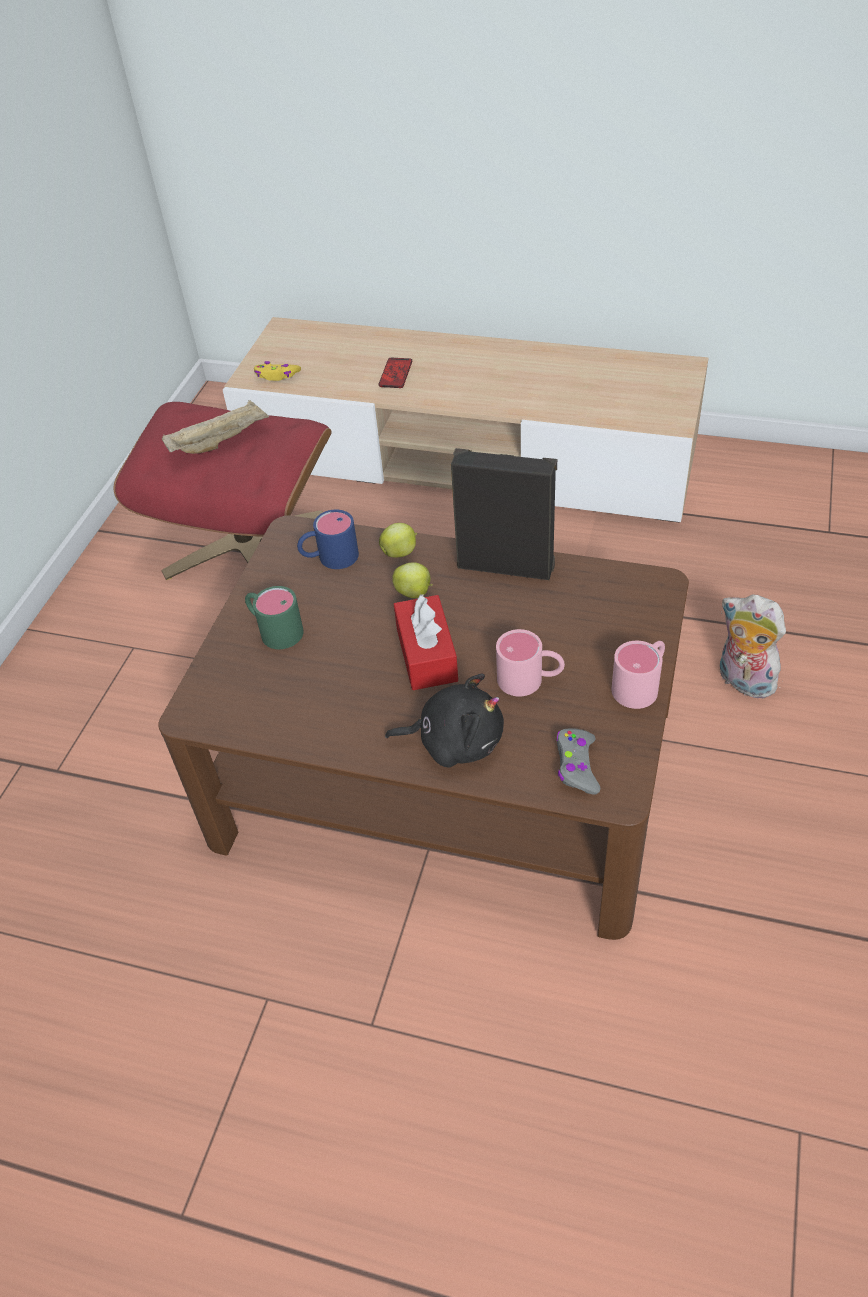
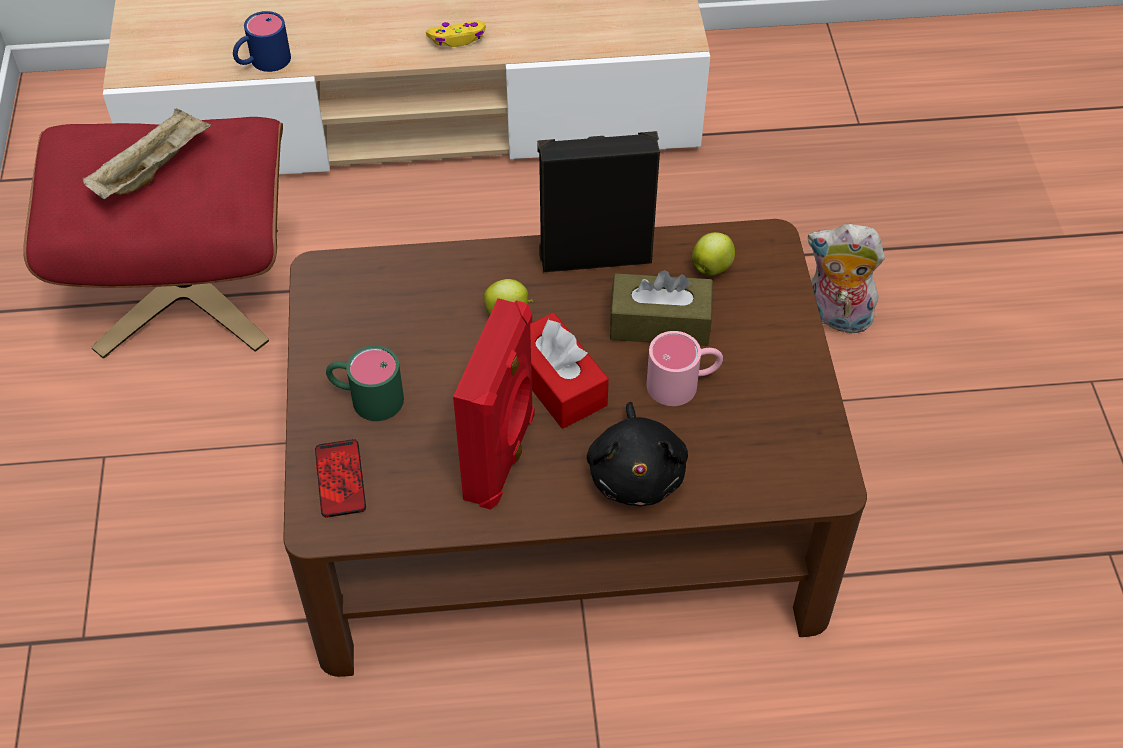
camera: 25 degrees left, 5 degrees up
yellow game controller [254,361,301,381] -> yellow game controller moved to [426,20,486,47]
blue mug [297,510,359,569] -> blue mug moved to [233,11,291,72]
phone [379,358,412,388] -> phone moved to [315,439,366,518]
apple [379,523,417,558] -> apple moved to [692,232,735,275]
black plush toy [385,674,504,767] -> black plush toy turned 105 degrees clockwise [587,402,688,507]
grey game controller [556,728,600,795] -> none
pink mug [611,641,665,709] -> none
none -> red speaker [453,298,535,510]
none -> brown tissue box [609,270,713,346]

